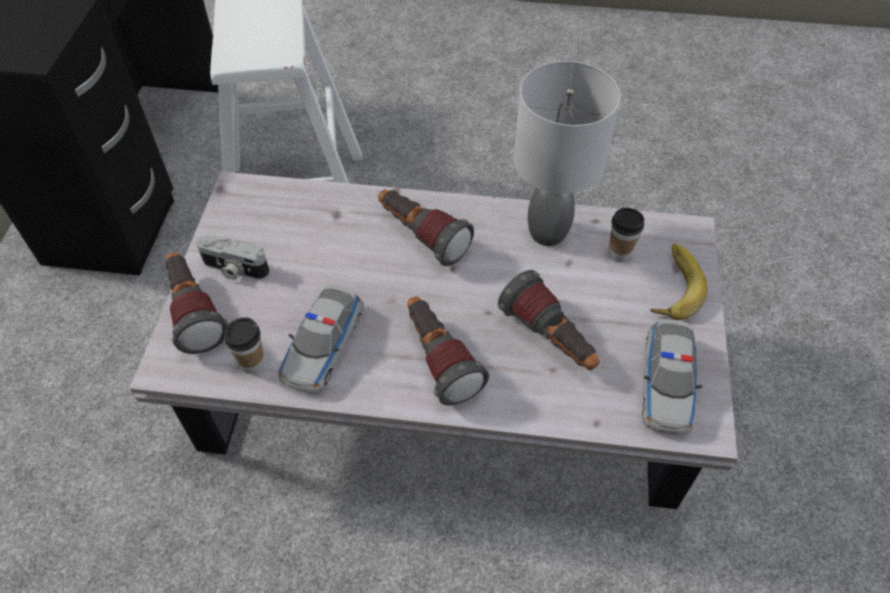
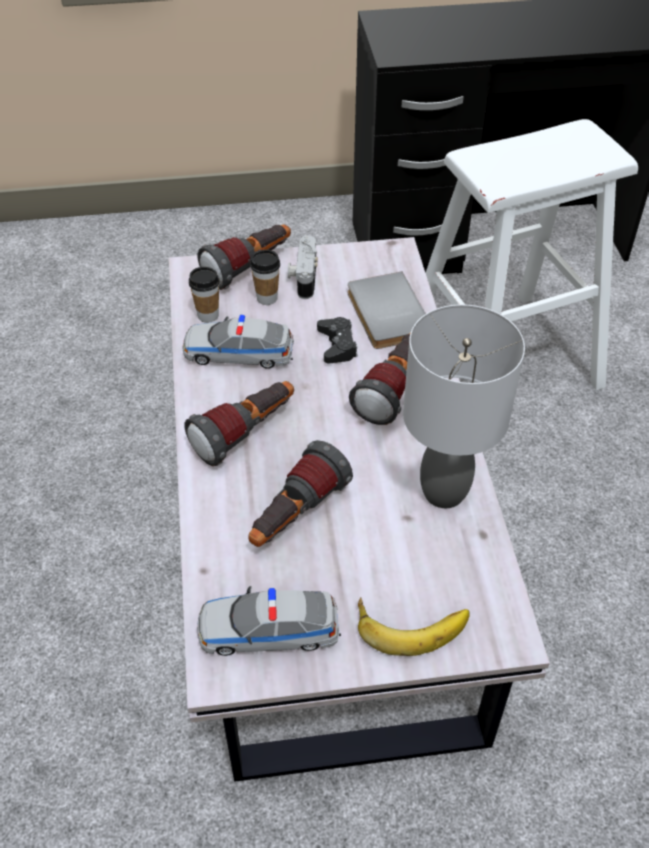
camera: 75 degrees right, 5 degrees down
cup [609,208,644,262] -> cup moved to [250,250,280,305]
none -> black game controller [317,317,358,364]
none -> grey book [347,272,426,349]

